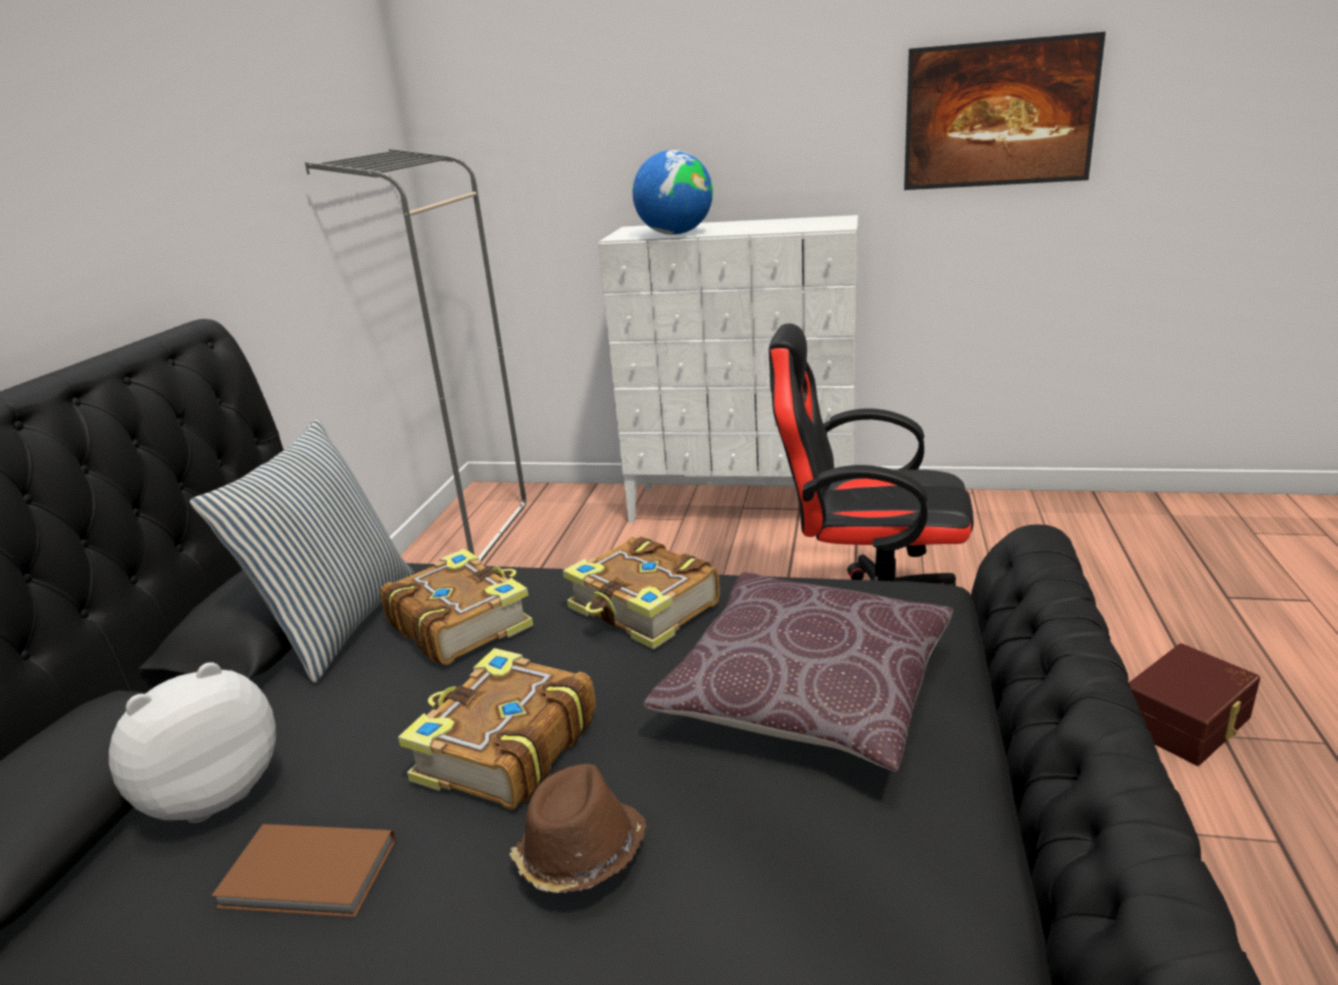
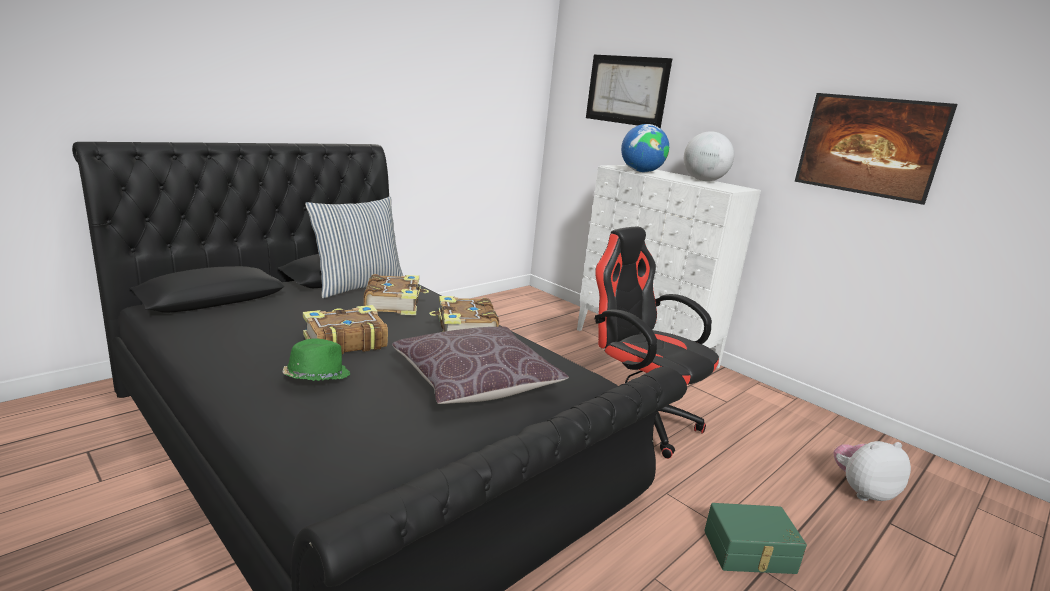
camera: 30 degrees right, 5 degrees down
plush toy [109,662,276,823] -> plush toy moved to [833,441,911,501]
brown book [211,824,395,917] -> none
grey clothes rack [305,149,526,562] -> none
brown hat [509,764,646,893] -> green hat [282,338,350,381]
brown storage box [1129,643,1260,766] -> green storage box [704,503,807,574]
none -> picture [586,55,672,129]
none -> globe [684,131,734,181]

